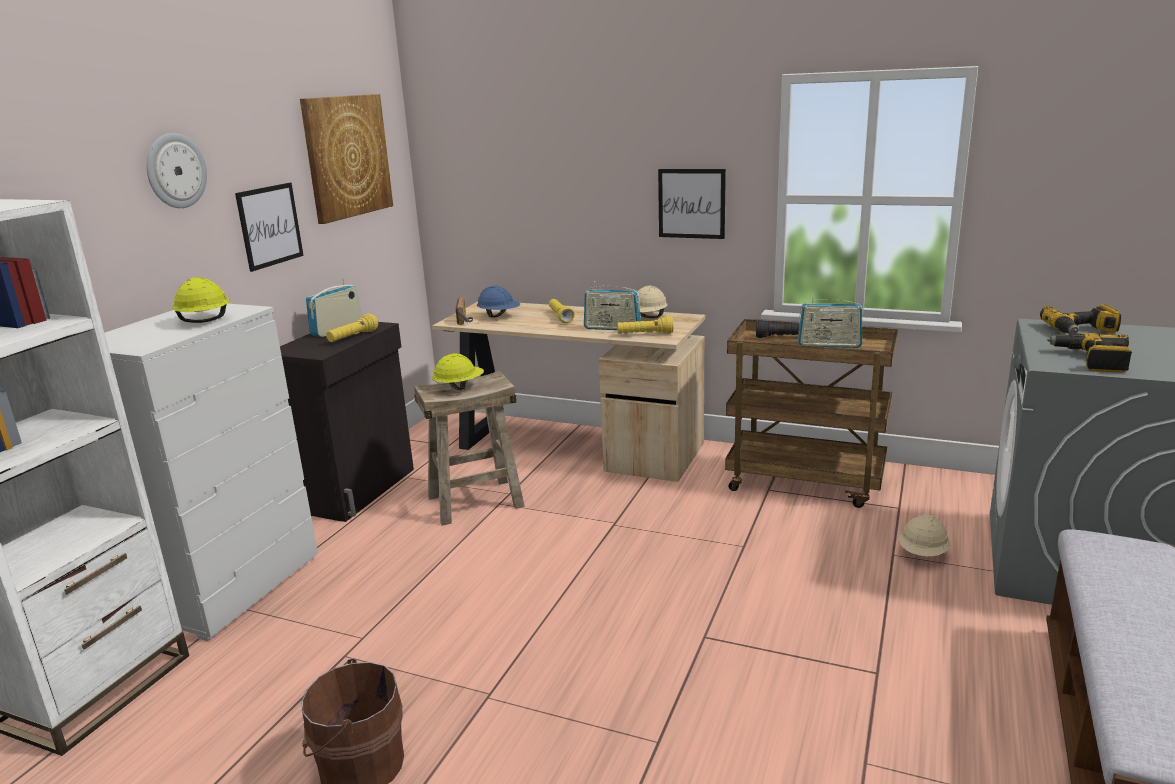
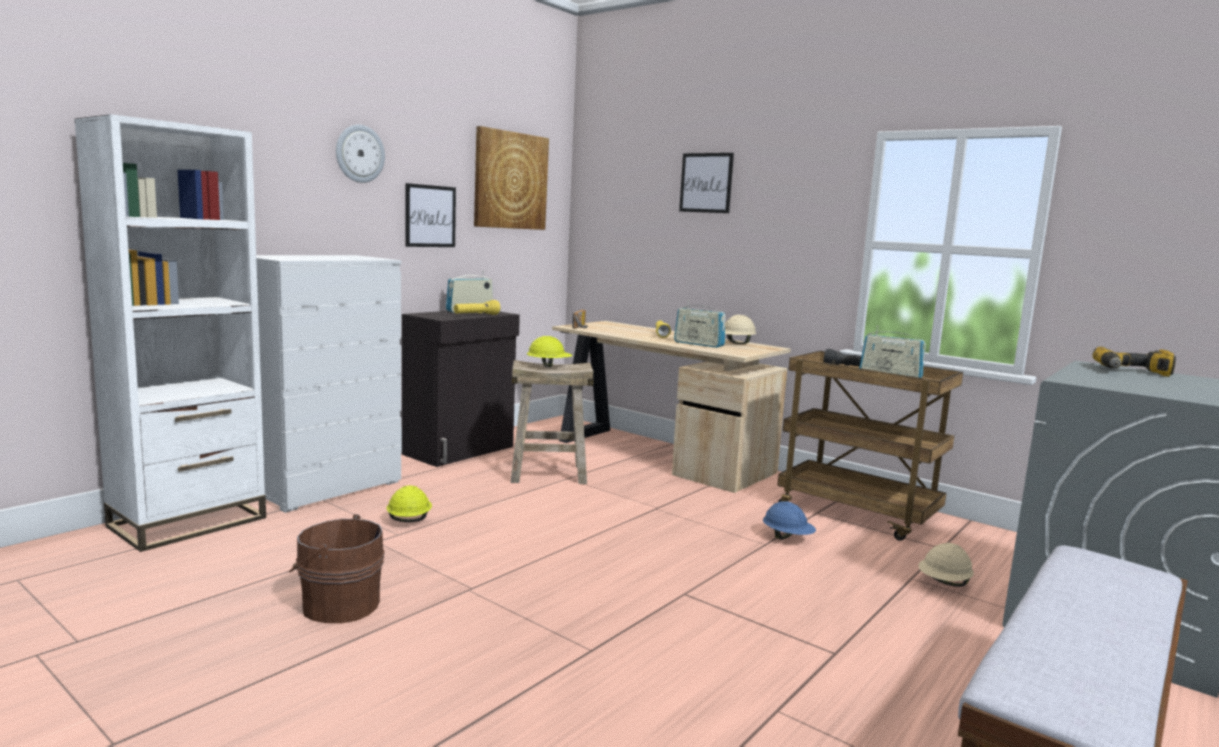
camera: 15 degrees right, 10 degrees down
yellow hard hat [172,277,230,323] -> yellow hard hat moved to [386,485,432,522]
blue hard hat [477,285,520,318] -> blue hard hat moved to [763,501,816,540]
yellow flashlight [617,316,674,334] -> none
picture [658,169,726,239] -> picture moved to [679,153,734,213]
power drill [1047,333,1132,373] -> none

